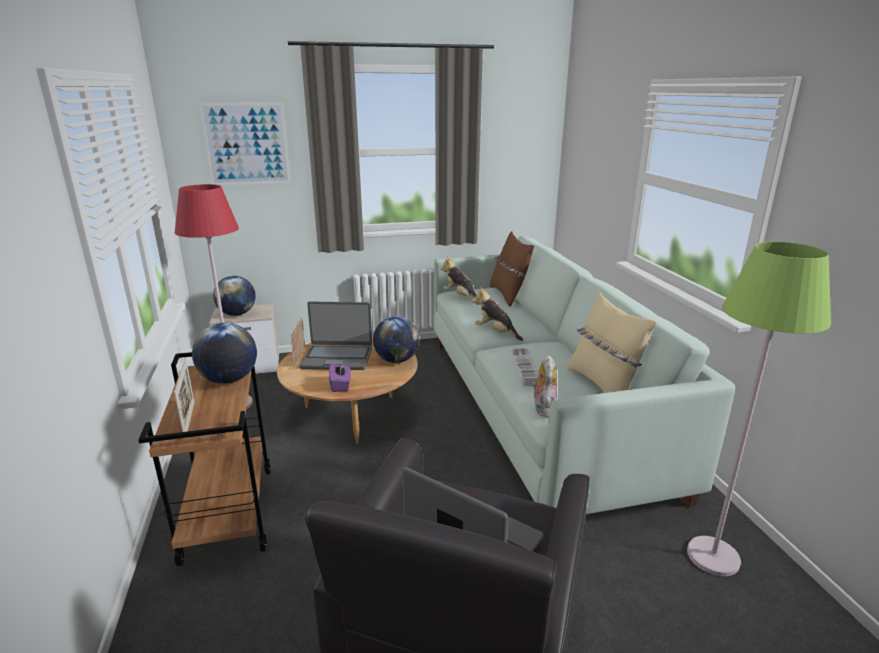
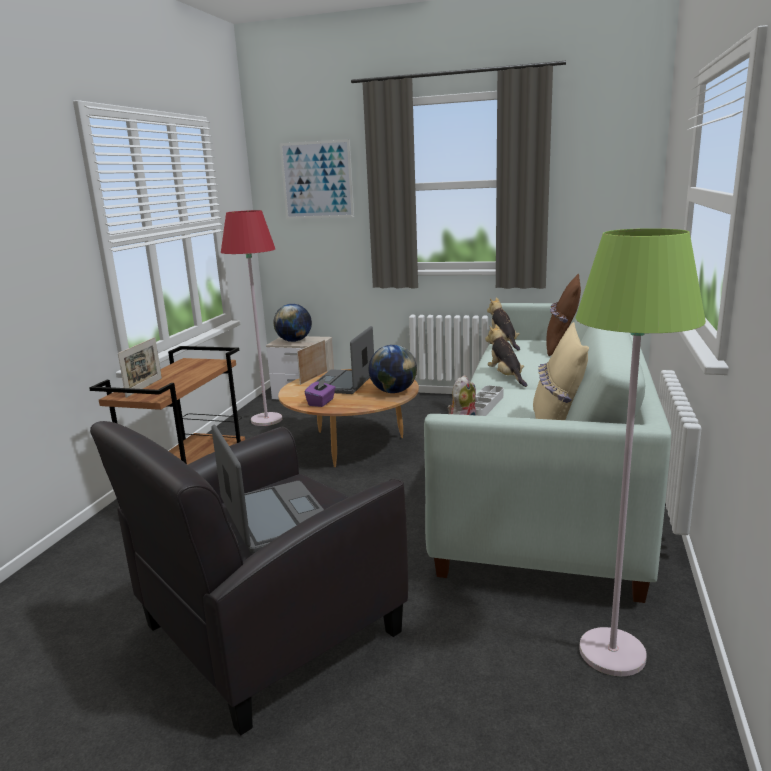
camera: 30 degrees right, 5 degrees down
globe [192,323,257,384] -> none
laptop [300,301,372,370] -> laptop turned 75 degrees clockwise [316,326,374,394]

